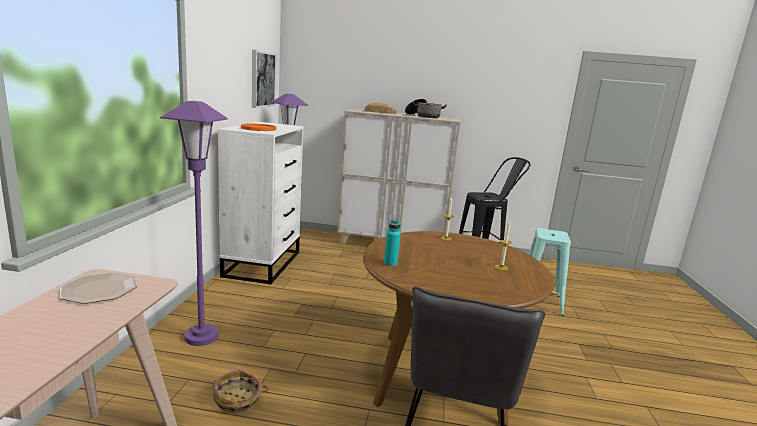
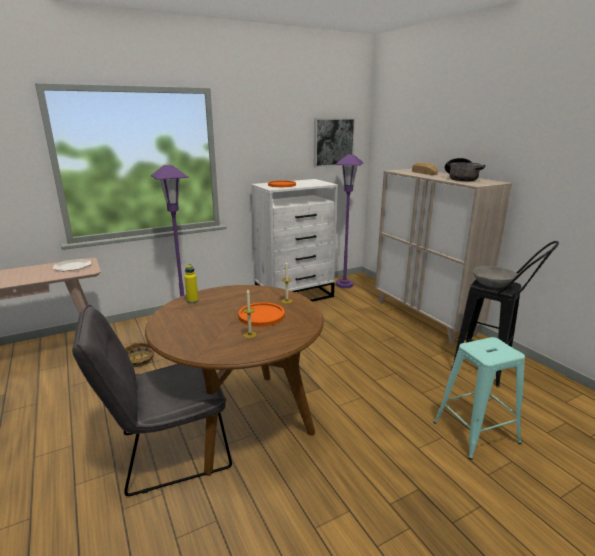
camera: 55 degrees right, 5 degrees up
turquoise bottle [384,219,401,266] -> yellow bottle [184,264,199,303]
none -> orange plate [238,302,285,327]
none -> grey bowl [473,266,518,288]

